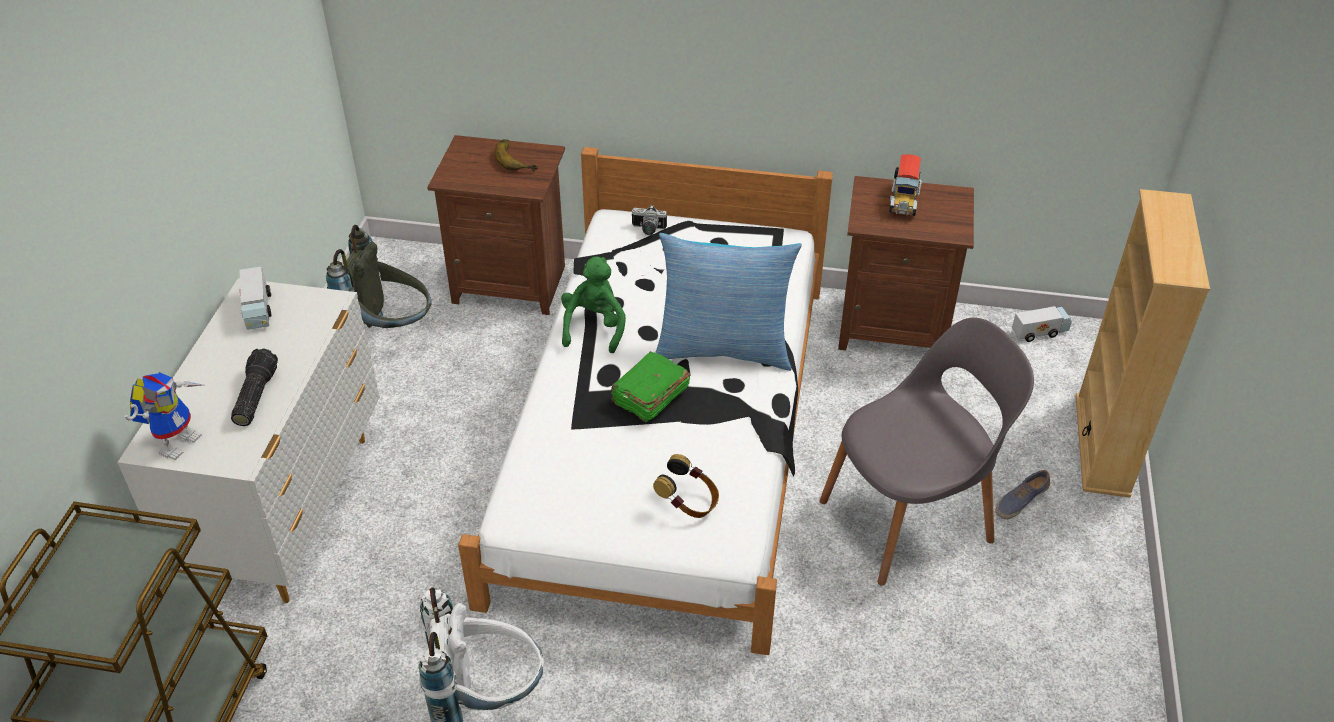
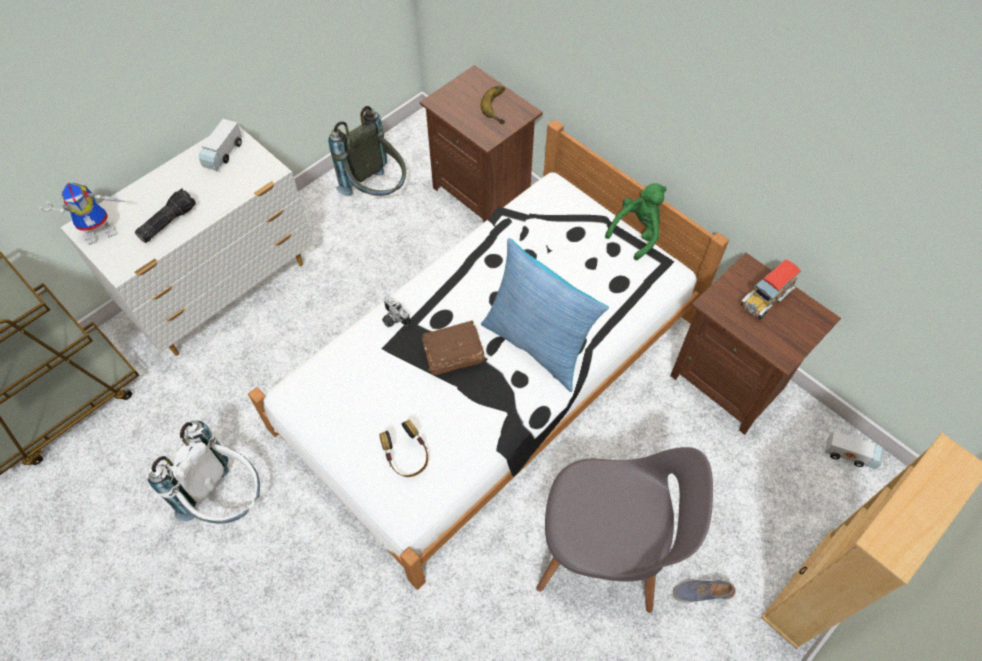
camera: 35 degrees right, 15 degrees up
green plush toy [561,257,626,353] -> green plush toy moved to [605,183,667,260]
green book [611,351,690,422] -> brown book [421,320,485,375]
camera [632,205,667,235] -> camera moved to [382,296,410,327]

